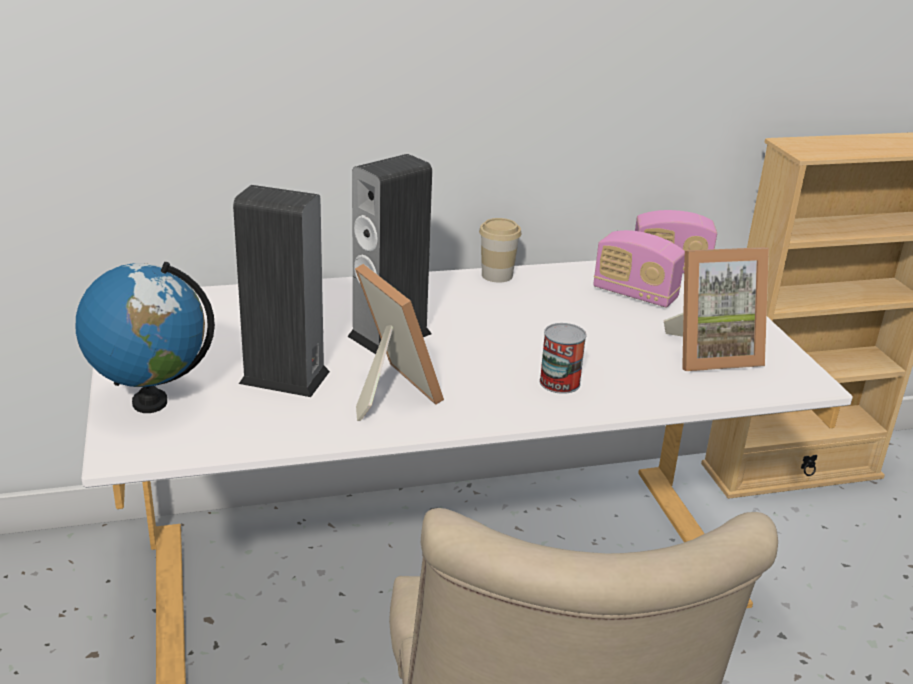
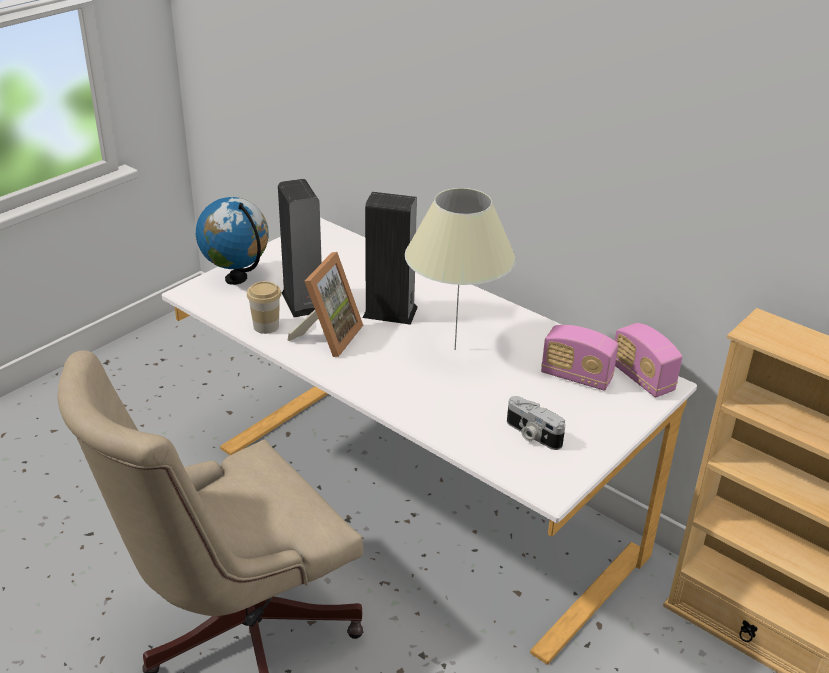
camera: 55 degrees right, 5 degrees up
cup [479,218,521,283] -> cup moved to [247,281,281,334]
can [539,323,587,394] -> none
radio [593,230,685,307] -> radio turned 60 degrees counterclockwise [541,325,618,391]
picture frame [663,247,769,371] -> camera [507,396,565,450]
none -> beige table lamp [405,188,516,350]

